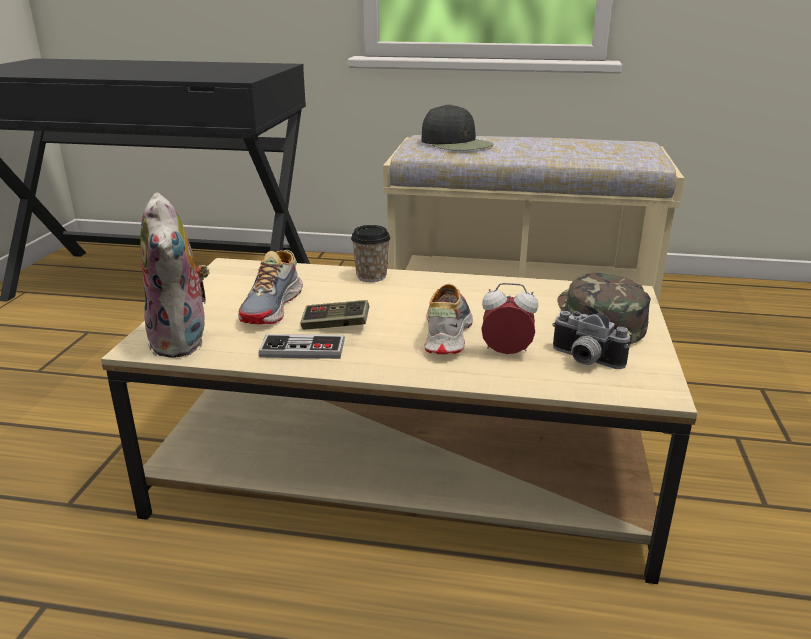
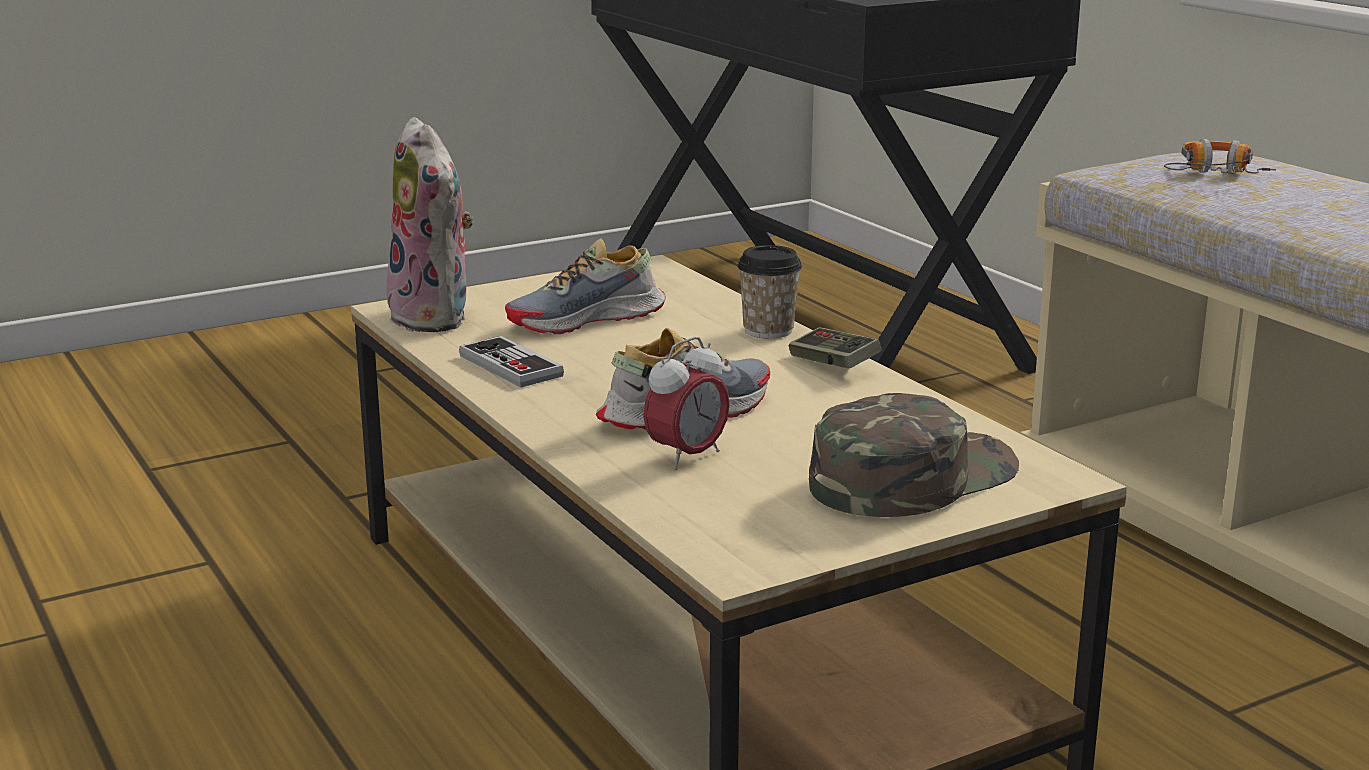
camera: 50 degrees right, 5 degrees down
plush toy [140,192,209,358] -> plush toy turned 60 degrees counterclockwise [386,117,473,332]
game controller [301,300,369,330] -> game controller moved to [788,327,882,368]
black cap [422,104,494,151] -> headphones [1164,139,1276,174]
alarm clock [481,283,538,354] -> alarm clock turned 75 degrees clockwise [643,337,730,470]
camera [552,311,630,369] -> none

